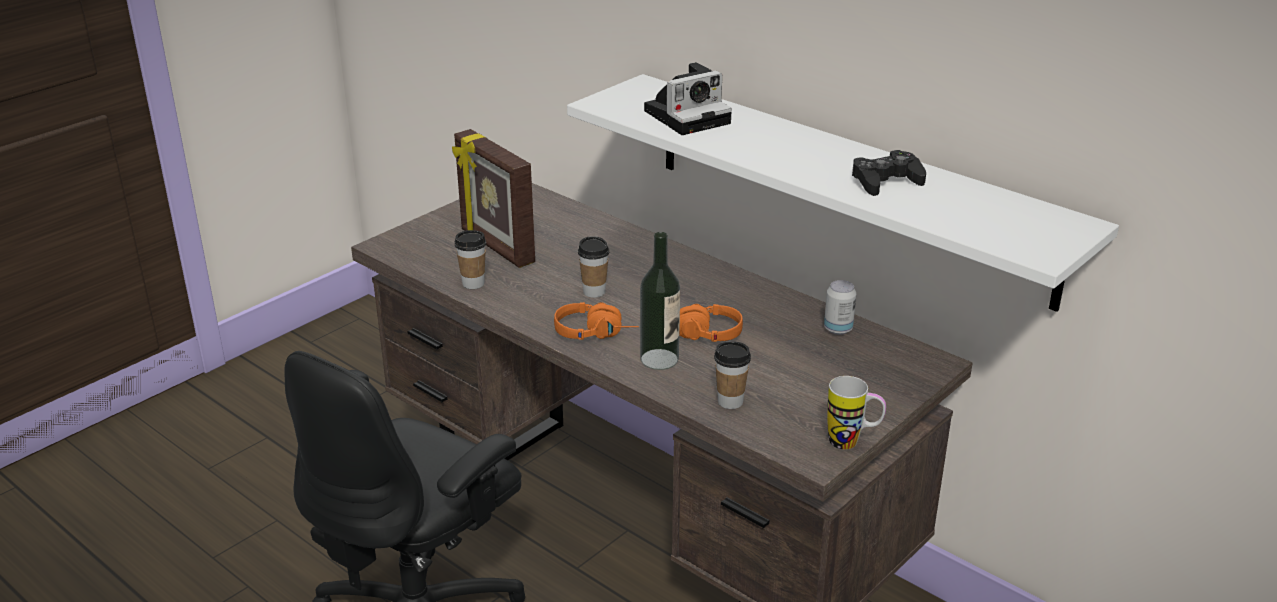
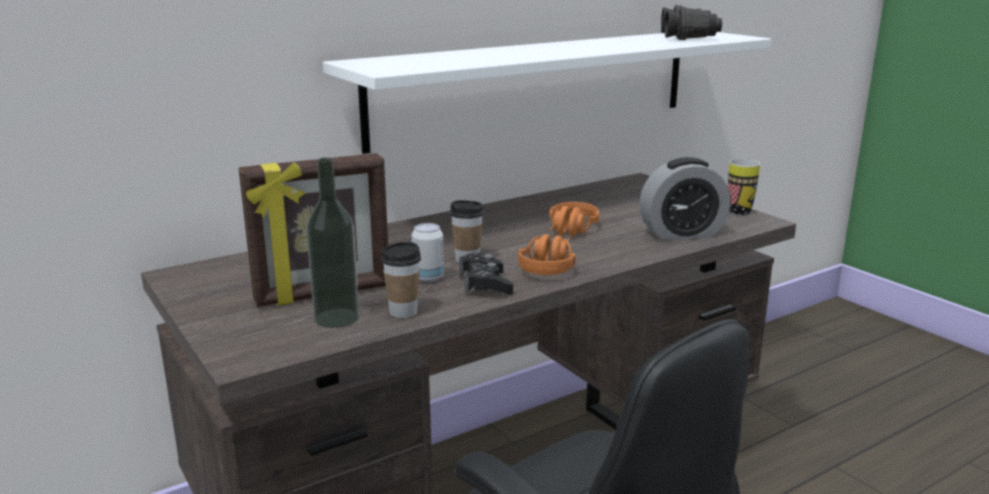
camera: 75 degrees left, 10 degrees down
bottle [640,232,680,370] -> bottle moved to [306,157,359,328]
camera [644,62,732,135] -> none
cup [714,341,751,409] -> alarm clock [639,157,730,241]
can [824,280,856,335] -> can moved to [411,223,444,282]
black game controller [852,150,926,196] -> black game controller moved to [459,253,513,295]
none -> black binoculars [661,5,722,40]

